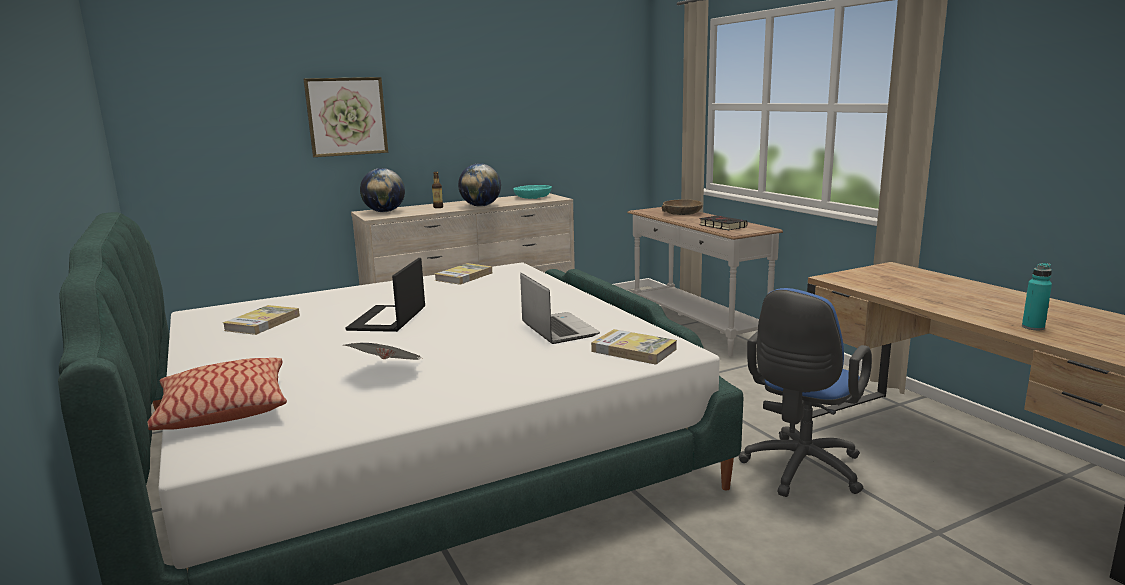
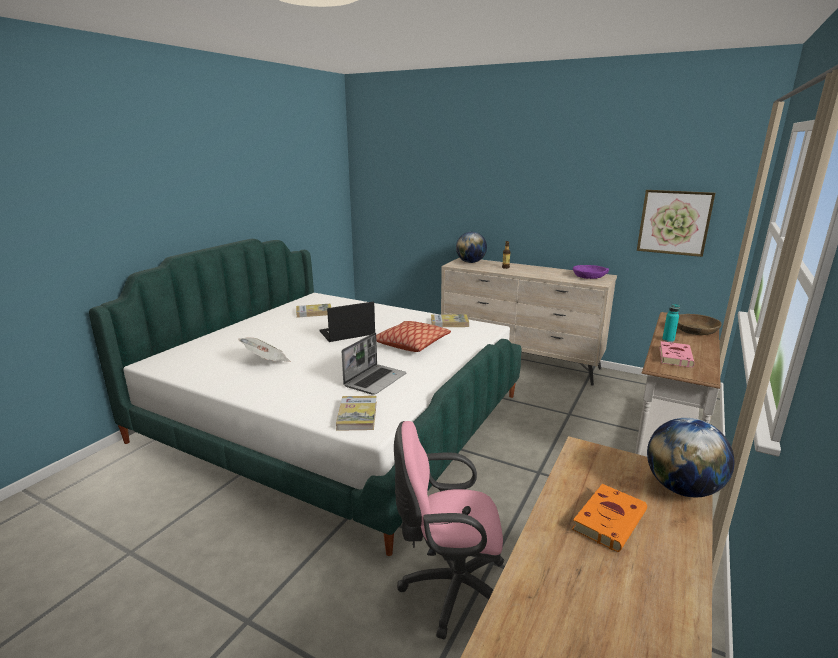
camera: 55 degrees right, 5 degrees up
pillow [147,358,287,430] -> pillow moved to [376,321,451,352]
picture [303,77,388,157] -> picture moved to [637,190,715,257]
globe [458,163,501,207] -> globe moved to [647,418,735,497]
turquoise bowl [513,185,552,199] -> purple bowl [573,265,609,279]
black book [699,216,748,230] -> pink book [660,341,695,367]
blue office chair [739,288,872,497] -> pink office chair [394,421,504,640]
turquoise bottle [1022,263,1052,330] -> turquoise bottle moved to [662,304,680,342]
none -> orange book [572,484,647,552]

